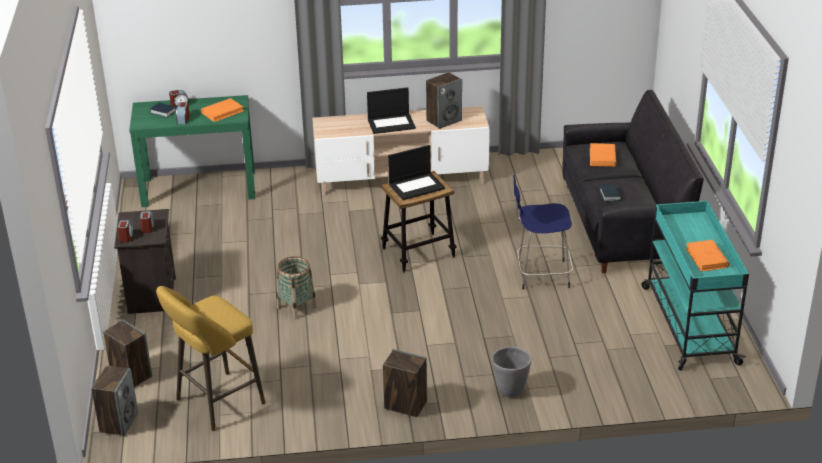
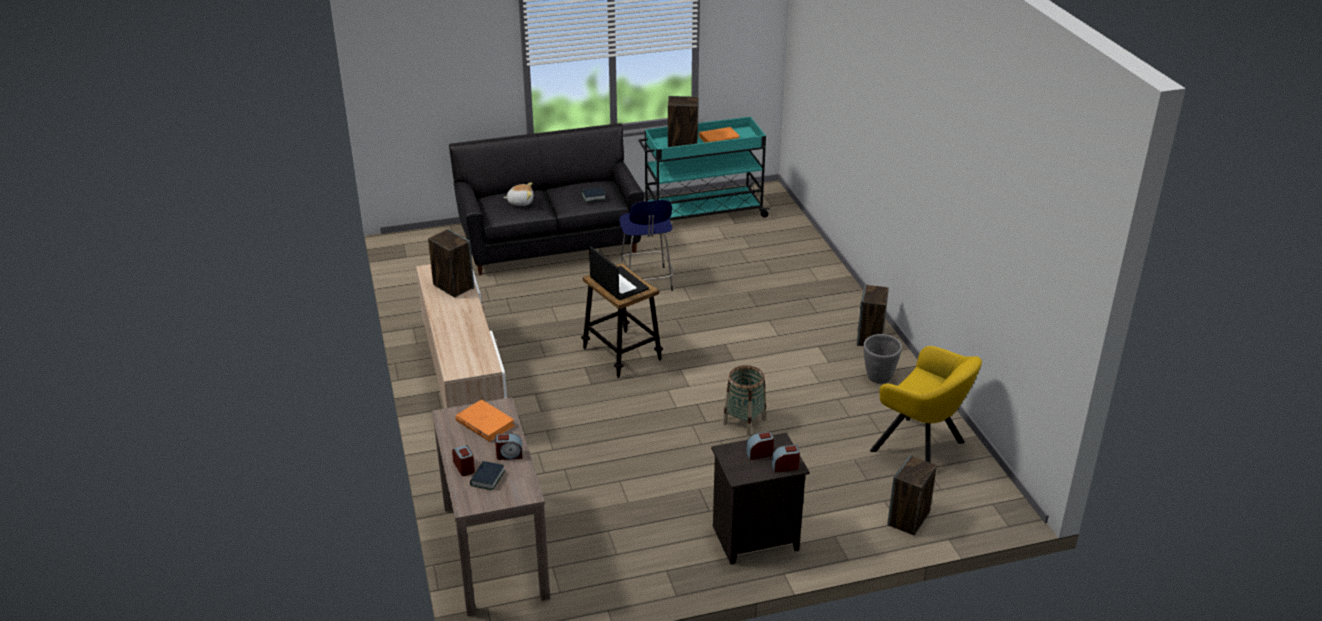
camera: 100 degrees left, 0 degrees up
speaker [91,365,138,436] -> speaker moved to [668,96,699,147]
green console table [129,95,256,207] -> brown console table [432,397,550,616]
yellow stool [156,286,265,431] -> yellow armchair [870,346,982,463]
laptop [367,87,416,134] -> none
grey planter [491,346,532,397] -> grey planter moved to [864,334,902,384]
orange book [590,143,616,167] -> plush toy [503,183,533,206]

